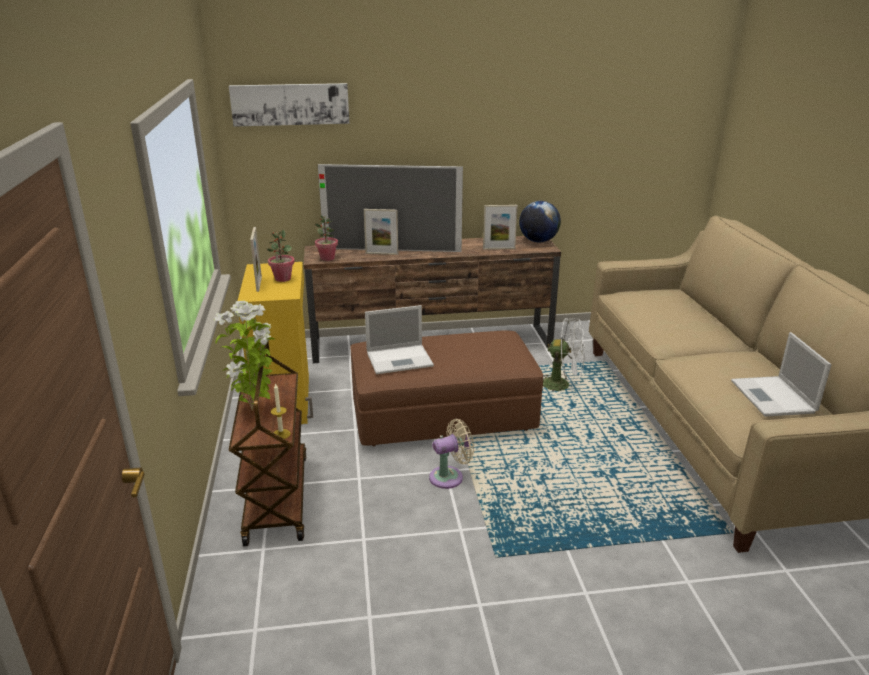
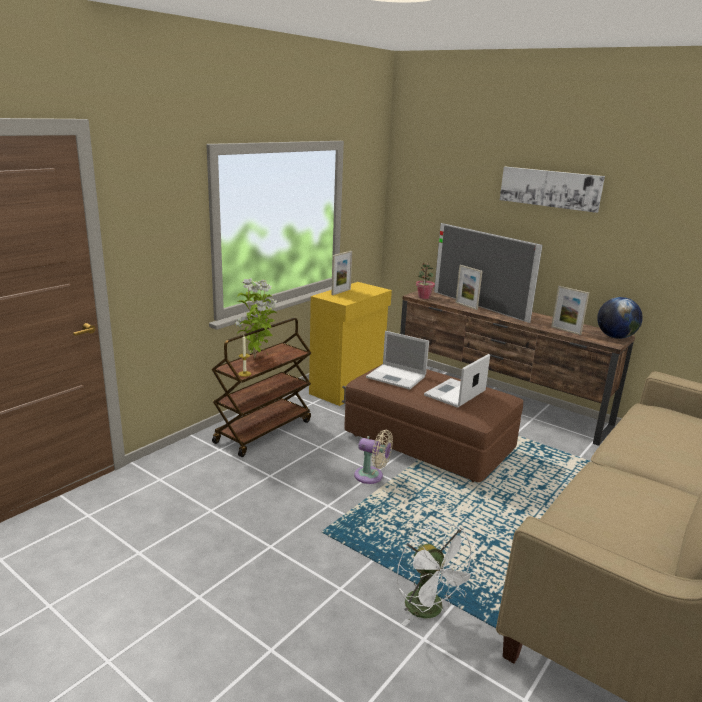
camera: 45 degrees right, 5 degrees down
picture [229,83,349,127] -> picture moved to [500,166,605,213]
potted plant [267,230,295,282] -> none
white fan [543,318,585,392] -> white fan moved to [397,523,479,626]
laptop [731,332,831,417] -> laptop moved to [424,354,490,408]

